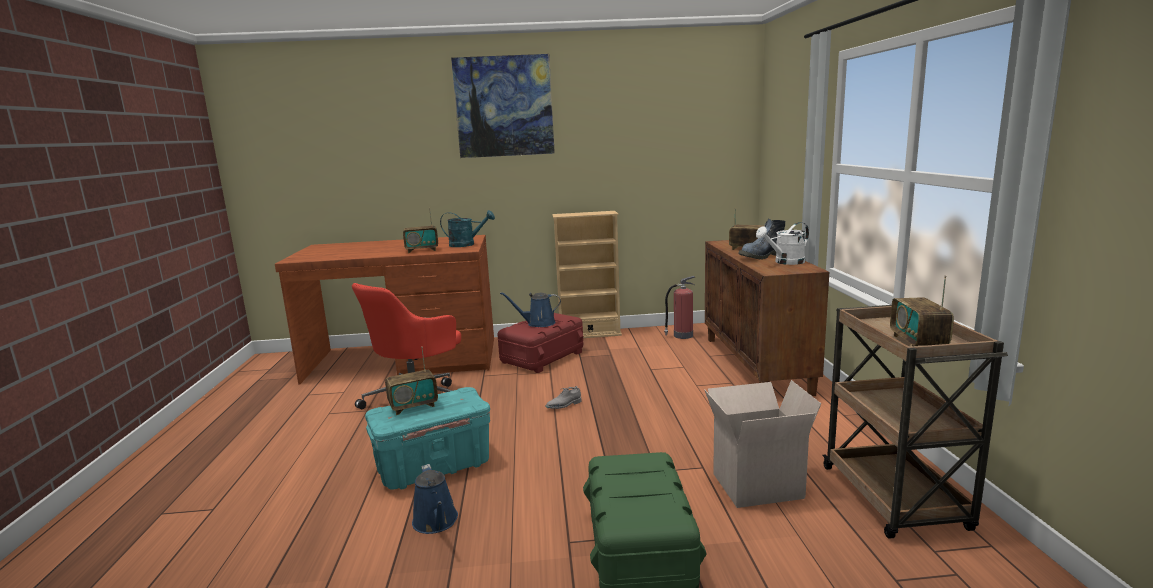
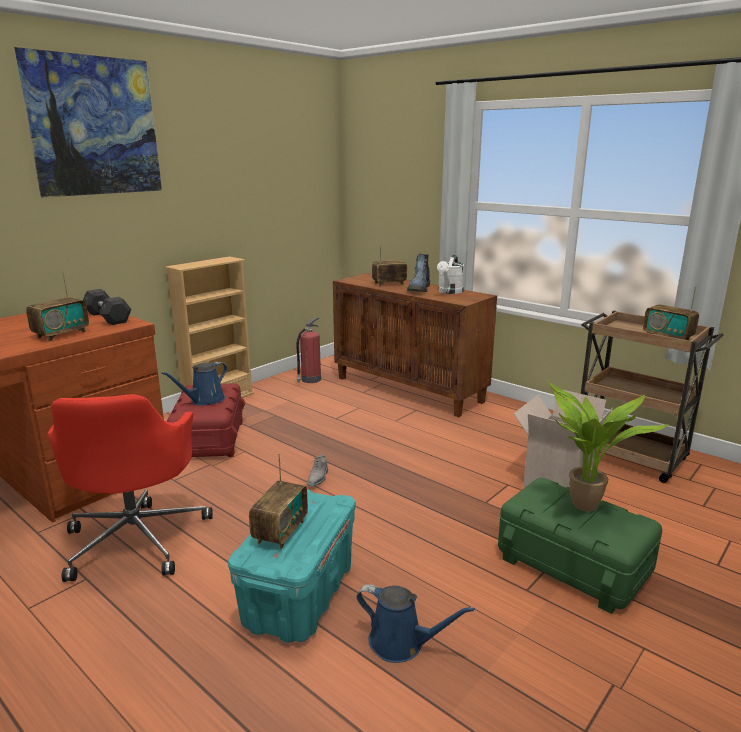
camera: 45 degrees left, 5 degrees up
turquoise watering can [440,210,495,247] -> grey dumbbell [83,289,132,325]
none -> potted plant [546,379,669,512]

